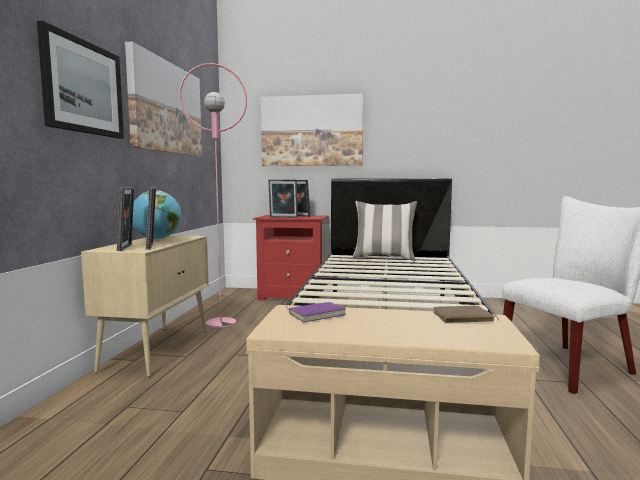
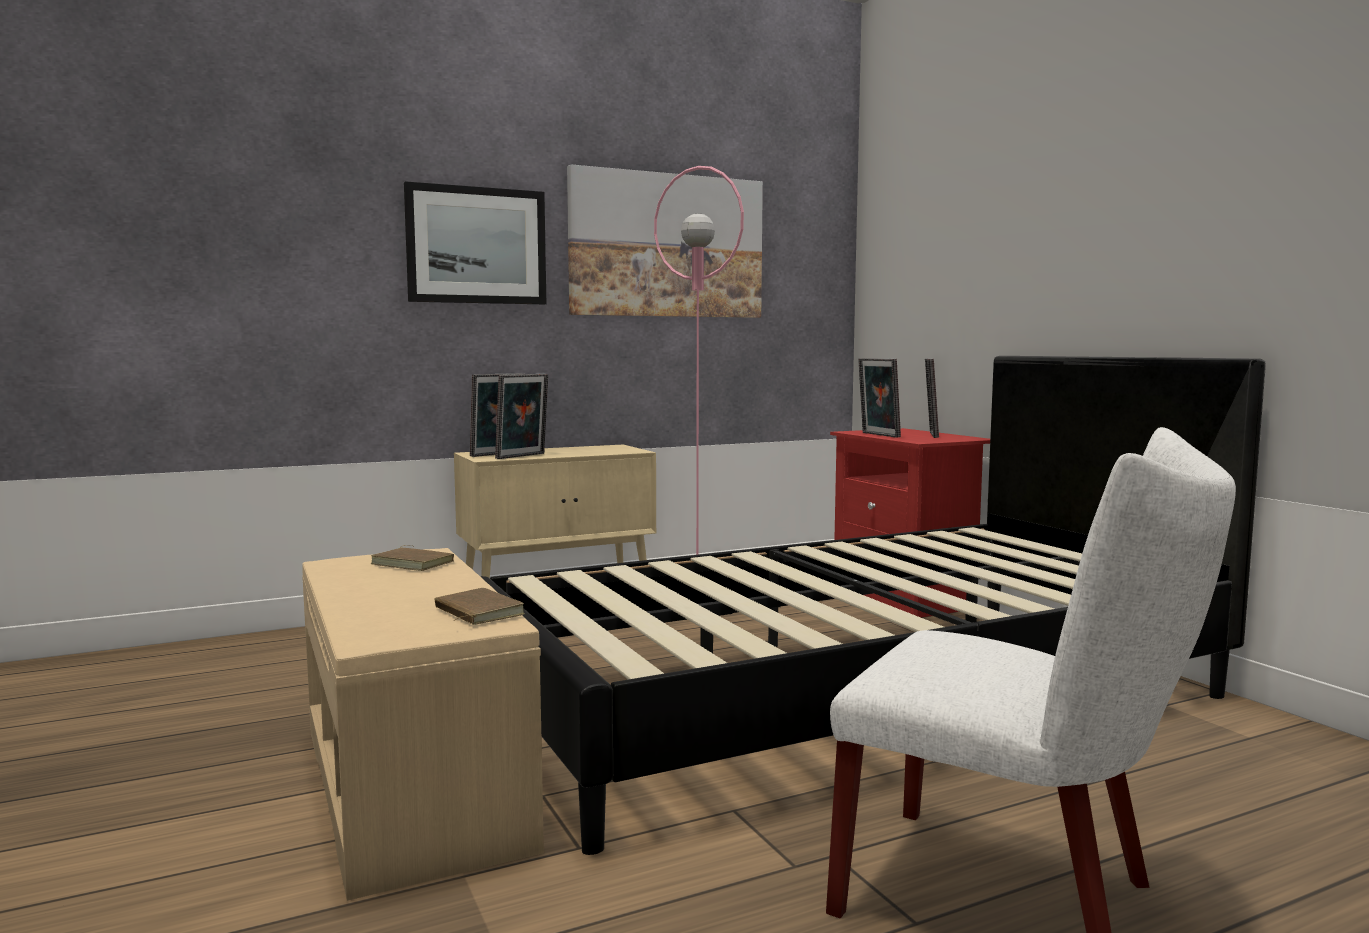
camera: 55 degrees right, 0 degrees up
globe [132,191,181,240] -> none
picture [261,94,363,166] -> none
purple book [286,302,346,322] -> brown book [371,545,454,571]
pillow [352,201,417,261] -> none

